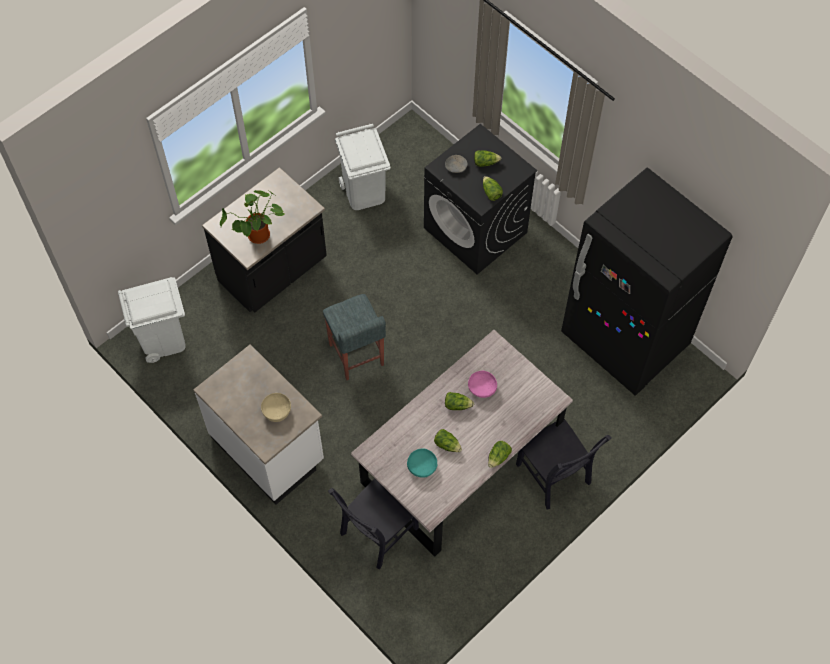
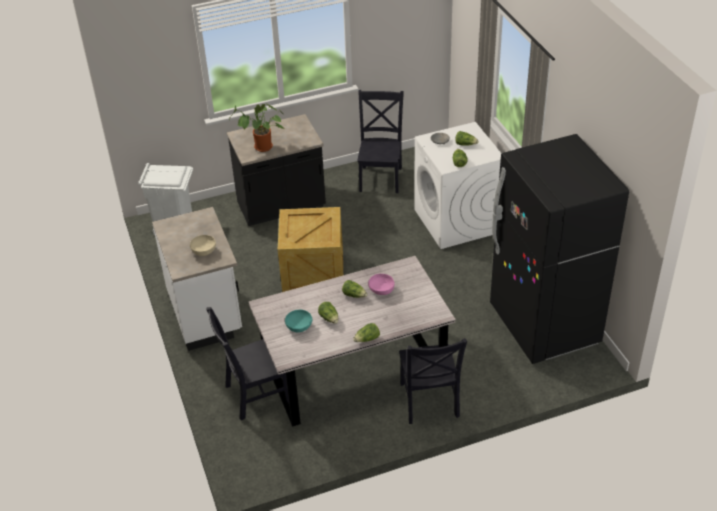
camera: 25 degrees right, 20 degrees down
grey stool [323,294,386,380] -> crate [278,207,343,292]
white trash can [335,124,391,210] -> black chair [357,90,404,193]
black washing machine [424,124,537,274] -> white washing machine [414,122,502,249]

